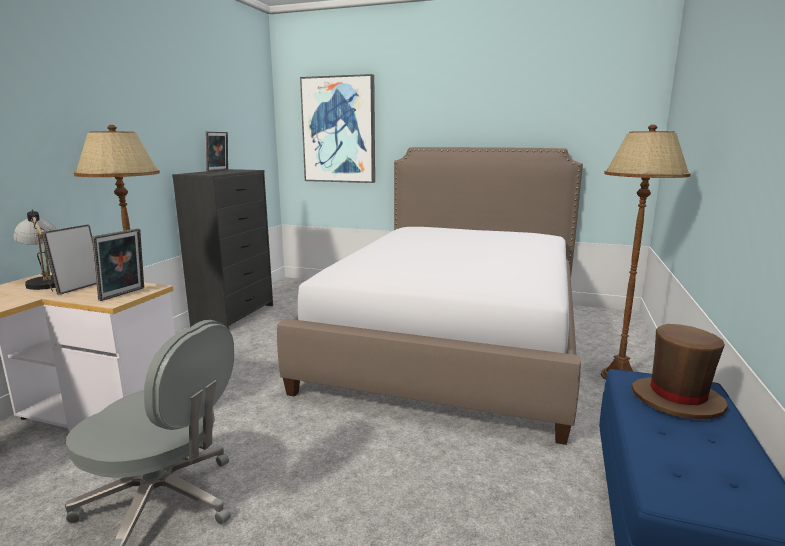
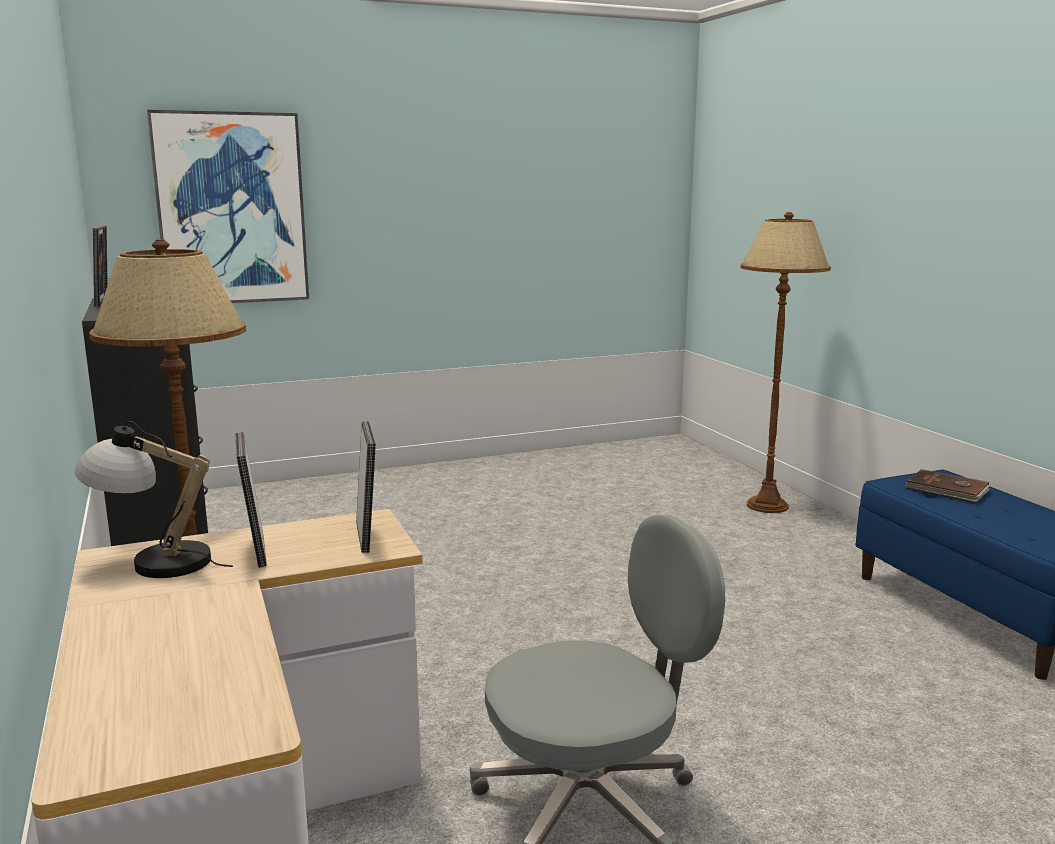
camera: 40 degrees left, 0 degrees up
bed [277,147,583,445] -> none
brown hat [631,324,728,419] -> brown book [905,469,990,503]

